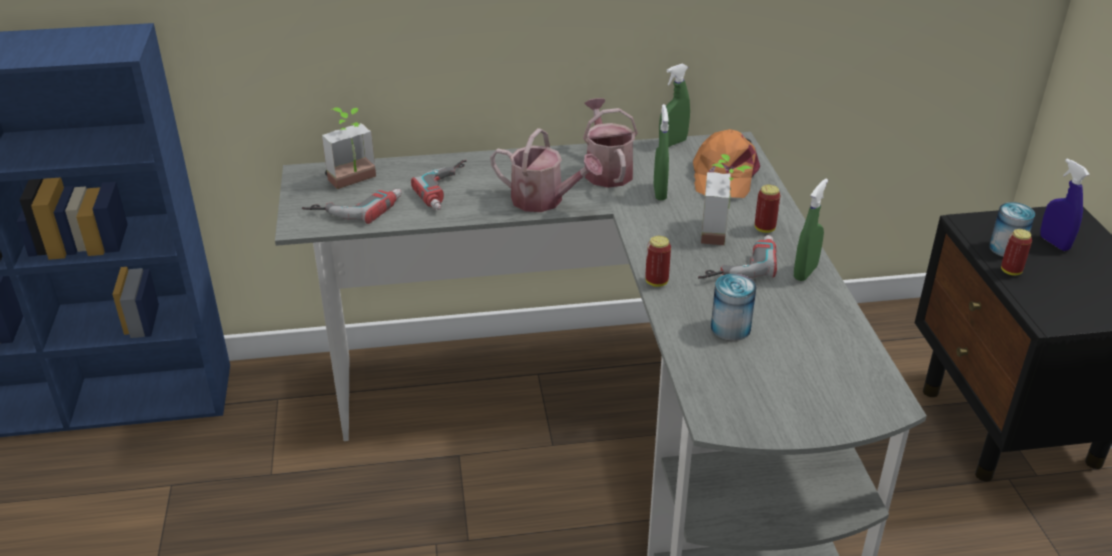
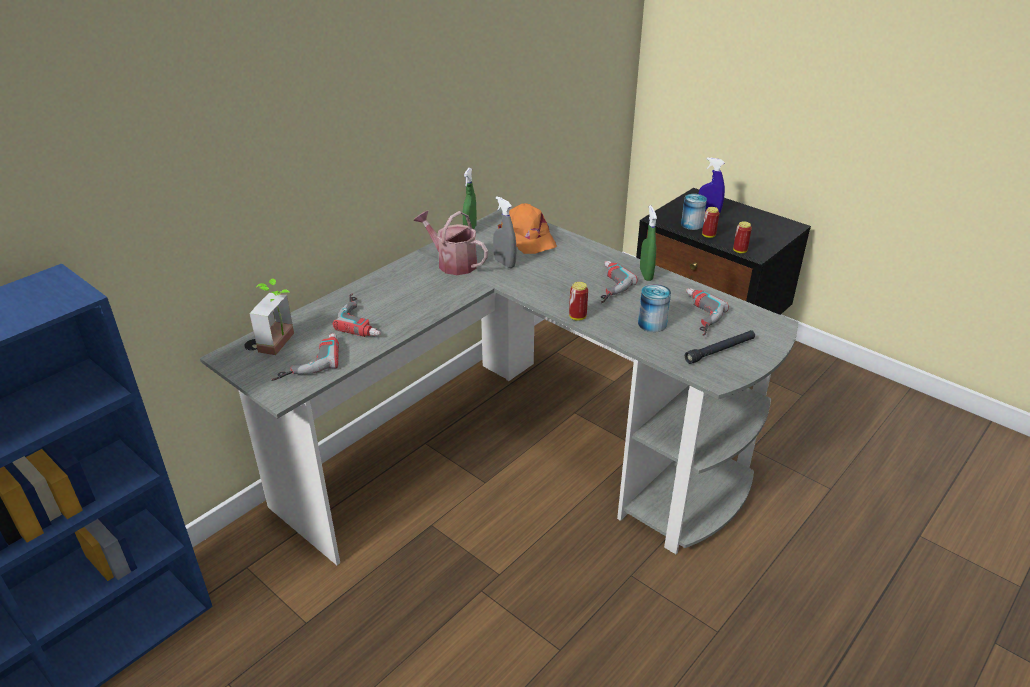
camera: 40 degrees left, 0 degrees up
watering can [490,128,603,212] -> none
green spray bottle [654,104,669,200] -> grey spray bottle [493,196,517,268]
potted plant [701,154,753,245] -> none
can [755,185,780,233] -> can moved to [733,221,752,253]
none -> black flashlight [685,330,755,364]
none -> power drill [686,288,729,336]

